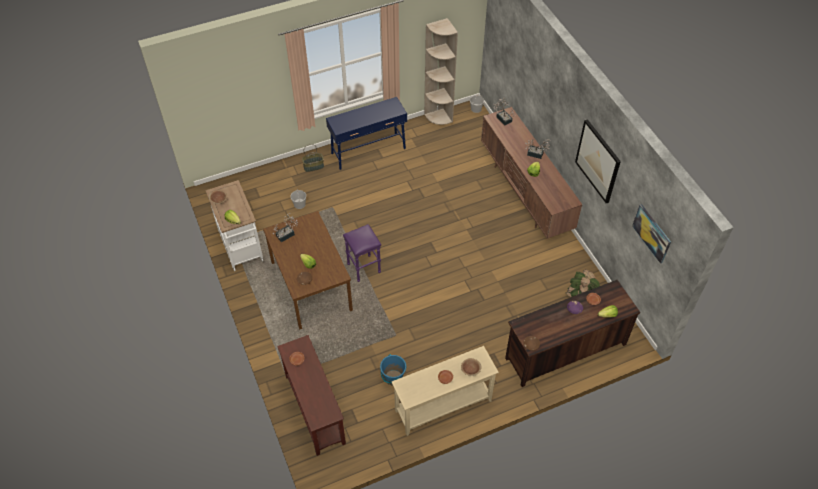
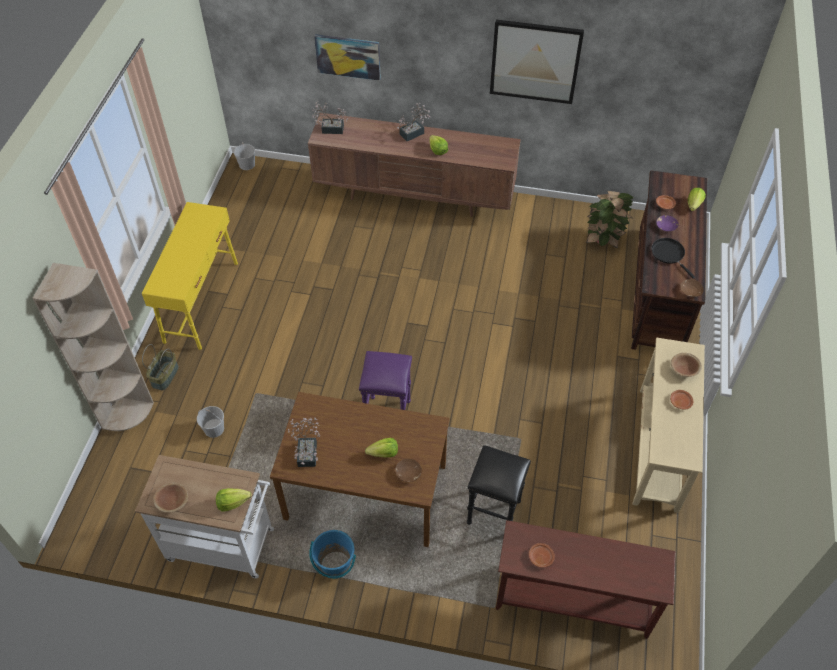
camera: 55 degrees left, 0 degrees up
blue console table [326,97,407,170] -> yellow console table [142,202,238,350]
blue bucket [380,354,406,386] -> blue bucket moved to [309,530,356,579]
beige bookcase [424,18,458,125] -> beige bookcase moved to [32,263,154,431]
picture [632,204,671,264] -> picture moved to [314,34,381,81]
none -> black stool [467,445,531,525]
none -> black frying pan [652,238,695,279]

